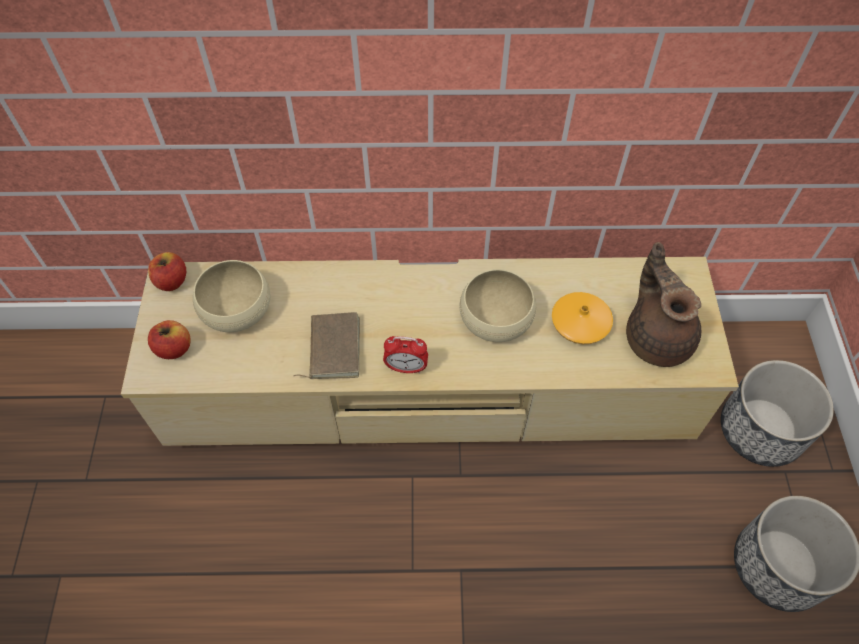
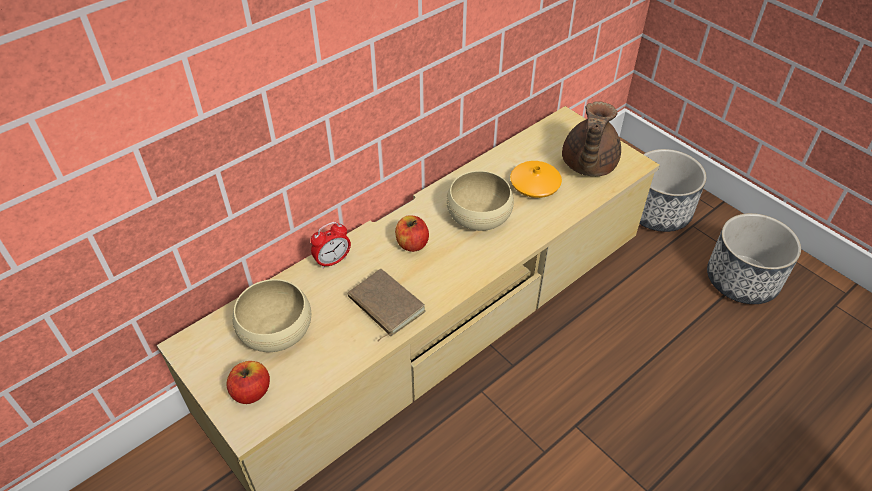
camera: 40 degrees left, 10 degrees down
apple [148,252,186,291] -> apple moved to [395,215,429,252]
alarm clock [383,336,428,373] -> alarm clock moved to [311,222,351,269]
brown teapot [626,242,701,367] -> brown teapot turned 105 degrees counterclockwise [562,101,621,176]

